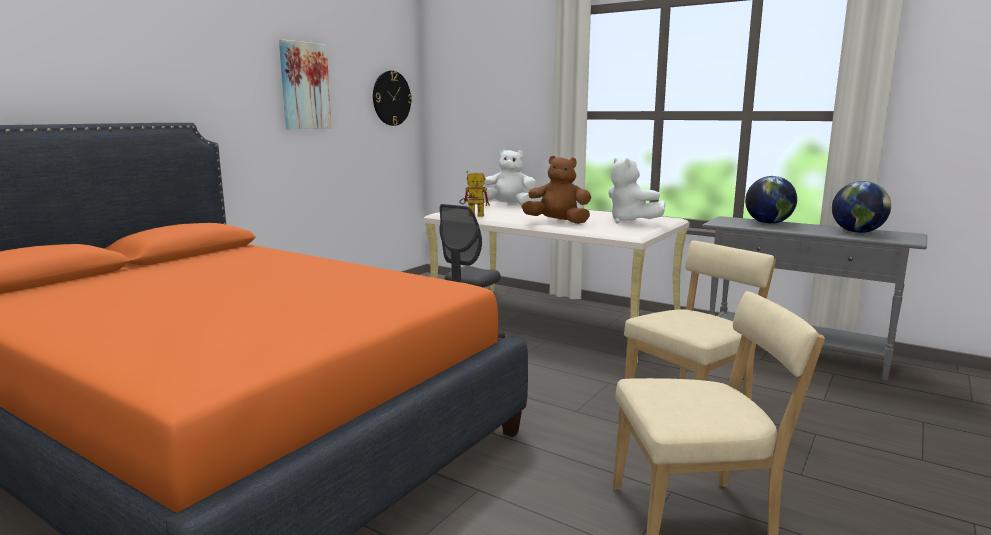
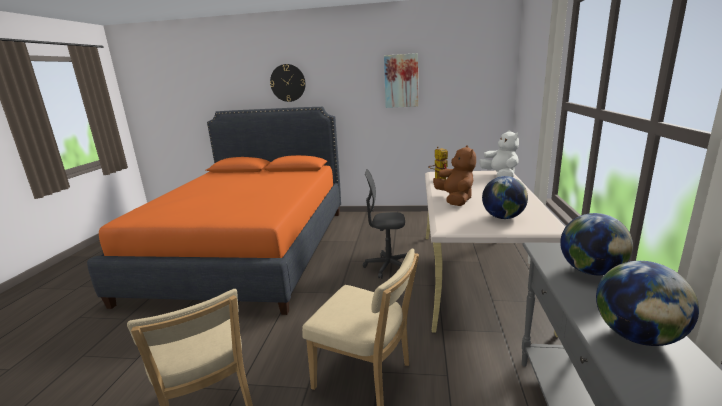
camera: 65 degrees right, 5 degrees up
wall clock [373,71,412,126] -> wall clock moved to [270,64,306,102]
white plush toy [608,158,665,224] -> globe [482,176,528,219]

